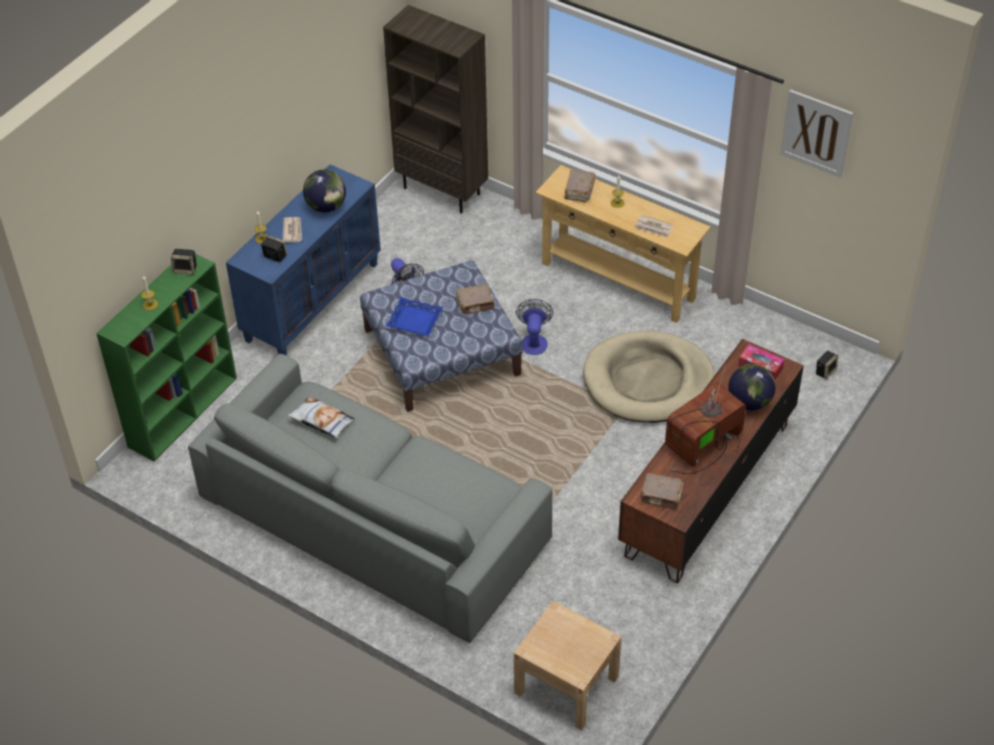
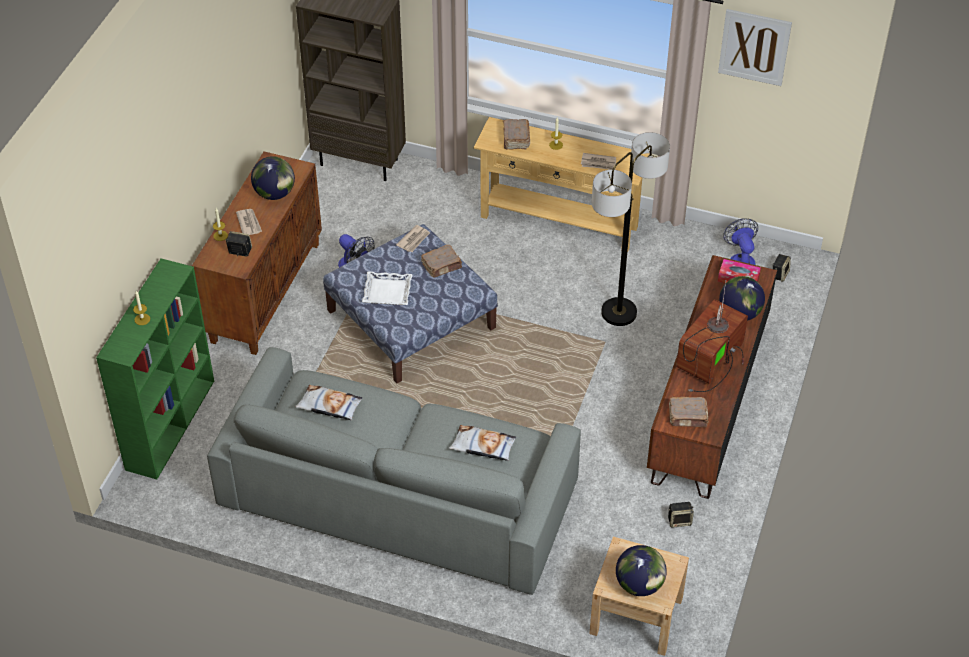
camera: 15 degrees left, 0 degrees up
speaker [171,249,197,275] -> speaker moved to [668,502,694,528]
blue cabinet [226,164,381,356] -> brown cabinet [192,152,322,355]
blue tray [386,297,443,336] -> white tray [362,271,412,305]
fan [516,299,553,355] -> fan moved to [723,218,758,265]
beige dog bed [583,331,715,423] -> floor lamp [592,132,670,326]
none -> newspaper [396,225,430,252]
none -> pillow [449,425,516,461]
none -> globe [616,545,667,596]

